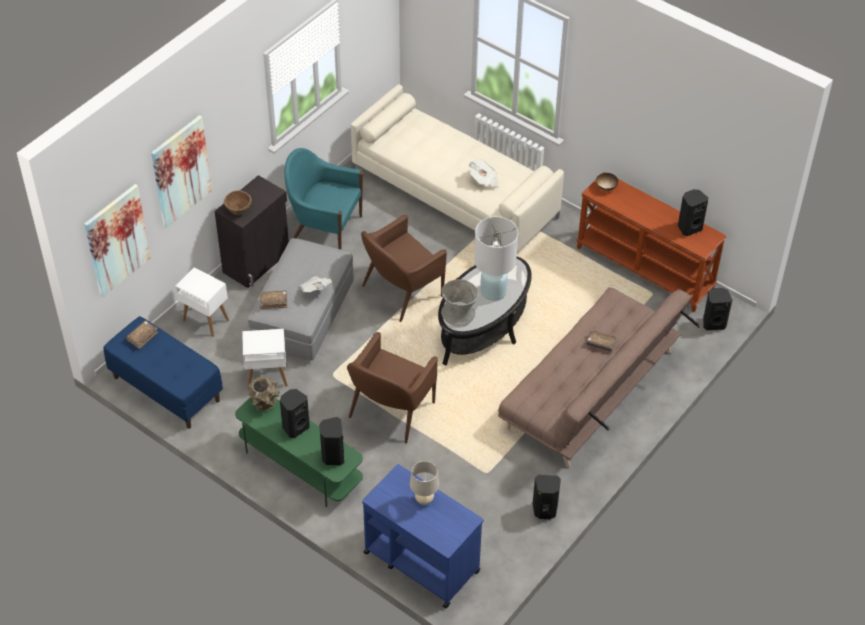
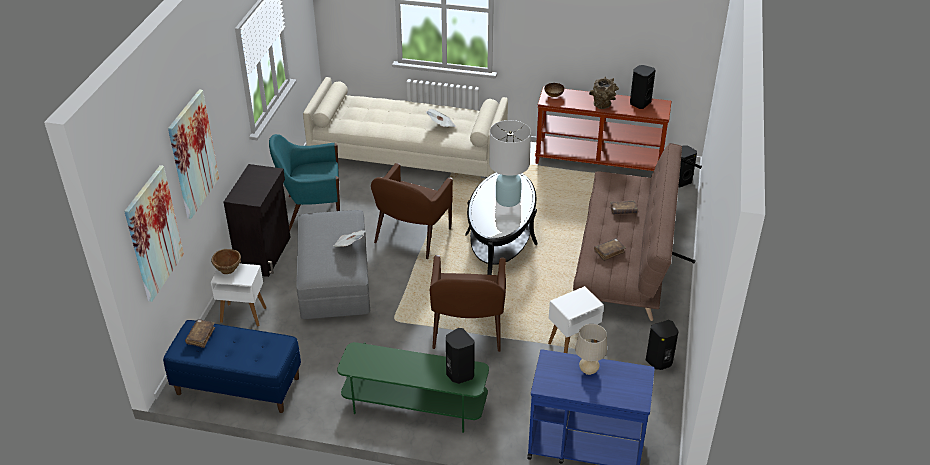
camera: 25 degrees left, 10 degrees down
brown bowl [224,190,252,215] -> brown bowl moved to [211,249,241,274]
white side table [242,329,288,389] -> white side table moved to [548,286,604,353]
brown vase [248,377,280,411] -> brown vase moved to [589,77,619,109]
brown book [260,291,287,309] -> brown book moved to [594,238,626,261]
black speaker [280,389,310,438] -> none
grey vase [441,279,479,326] -> none

